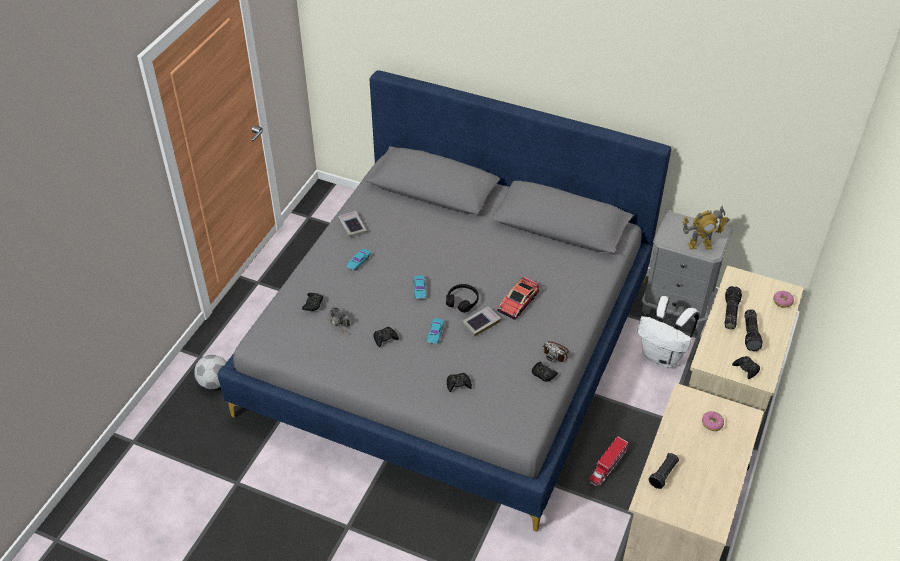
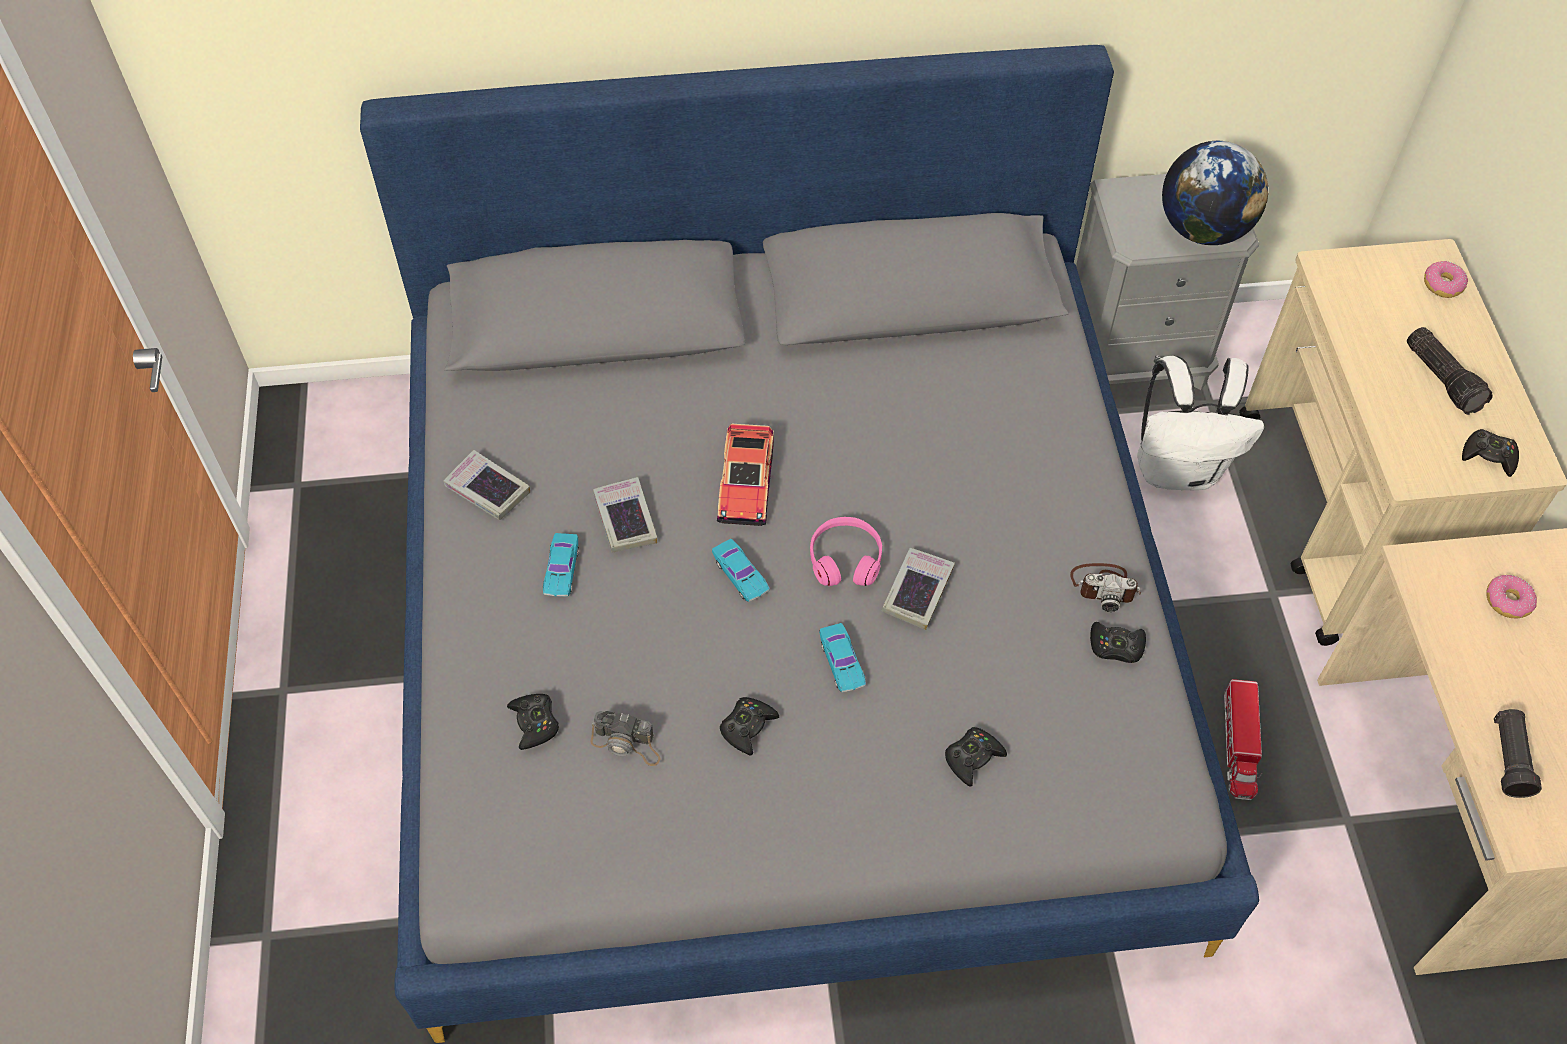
camera: 30 degrees left, 10 degrees up
football [194,355,227,389] -> none
black headphones [446,284,479,313] -> pink headphones [810,517,882,586]
toy car [497,277,539,320] -> toy car moved to [717,423,774,526]
toy robot [682,206,730,250] -> globe [1162,141,1268,245]
flashlight [724,286,742,329] -> none
none -> book [593,477,657,552]

